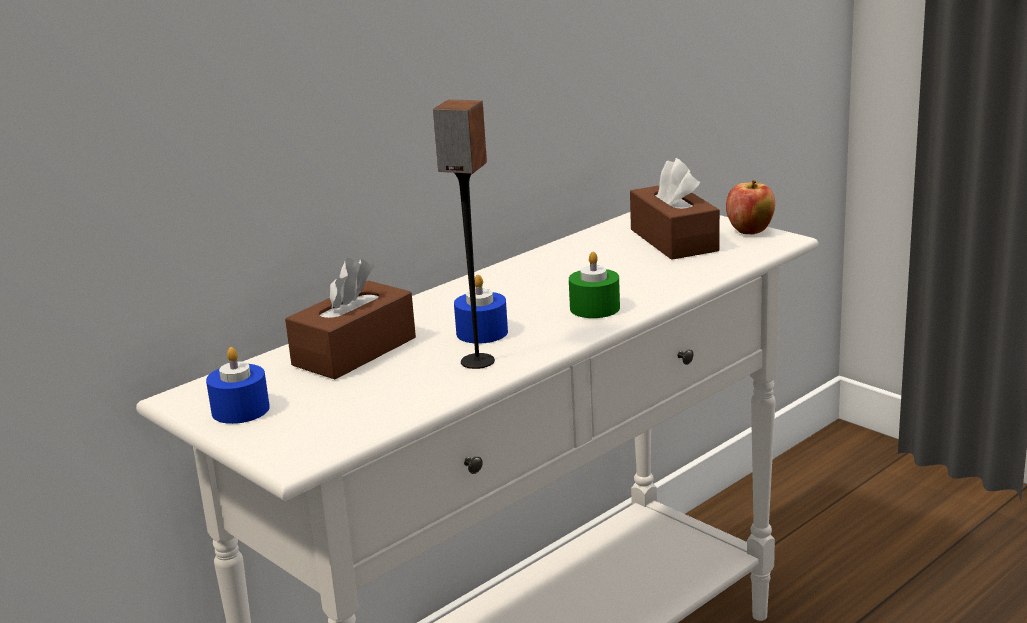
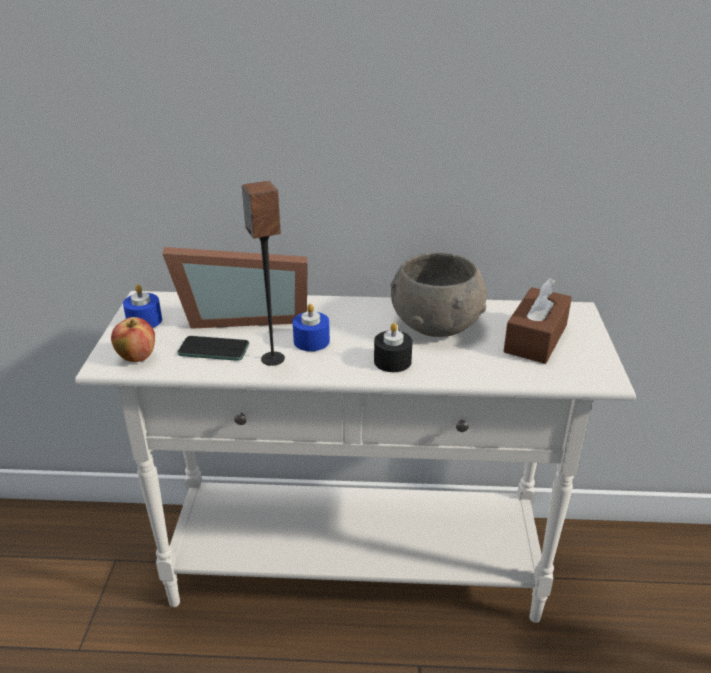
camera: 45 degrees right, 10 degrees up
brown tissue box [285,258,416,379] -> picture frame [162,247,308,329]
green candle [569,252,620,318] -> black candle [374,323,413,372]
apple [726,180,775,235] -> apple moved to [111,317,155,362]
none -> phone [177,336,249,361]
none -> grey bowl [391,253,487,337]

